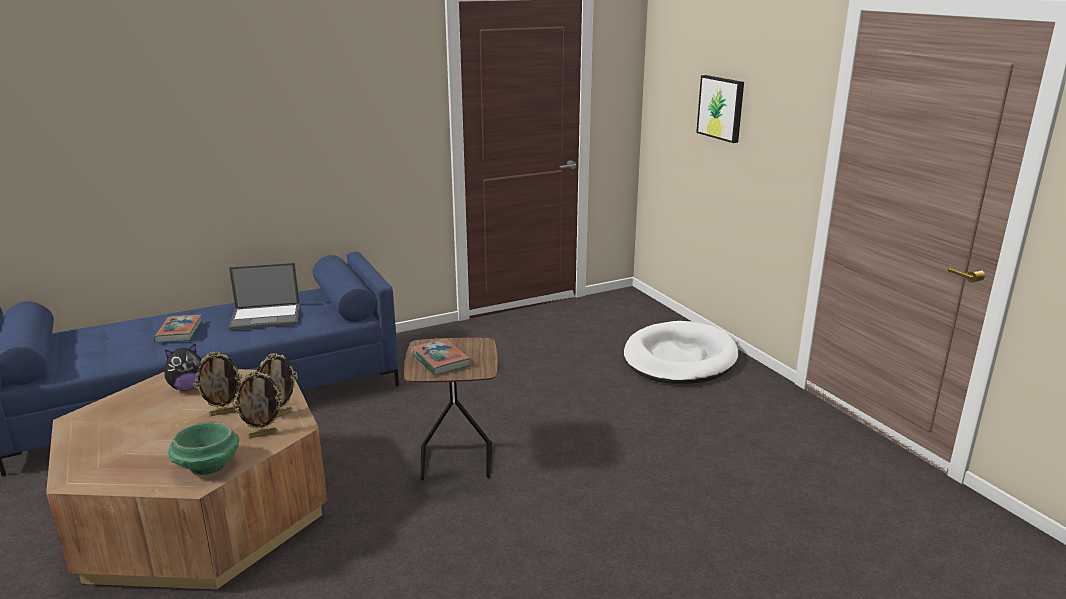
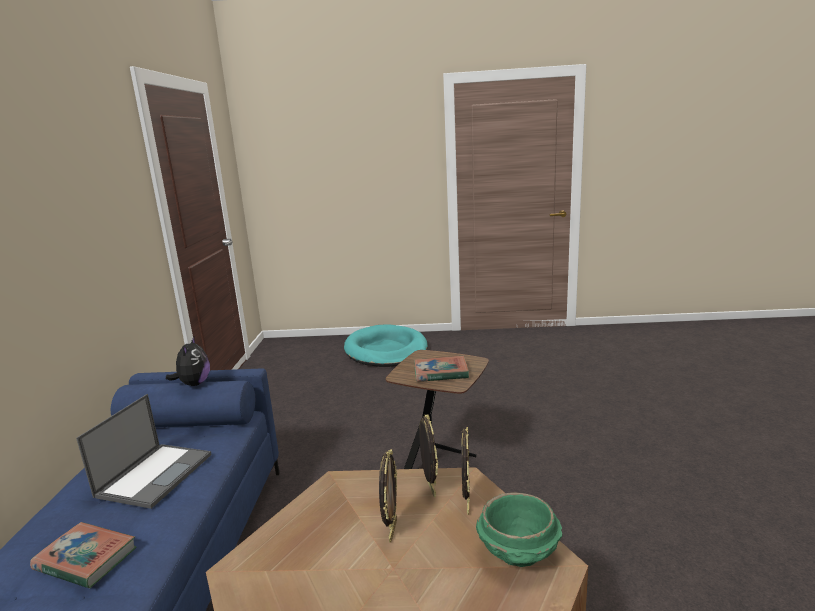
camera: 60 degrees left, 5 degrees down
plush toy [165,343,202,391] -> plush toy moved to [166,337,210,386]
white dog bed [624,321,738,384] -> turquoise dog bed [344,324,428,367]
picture [696,75,744,143] -> none

